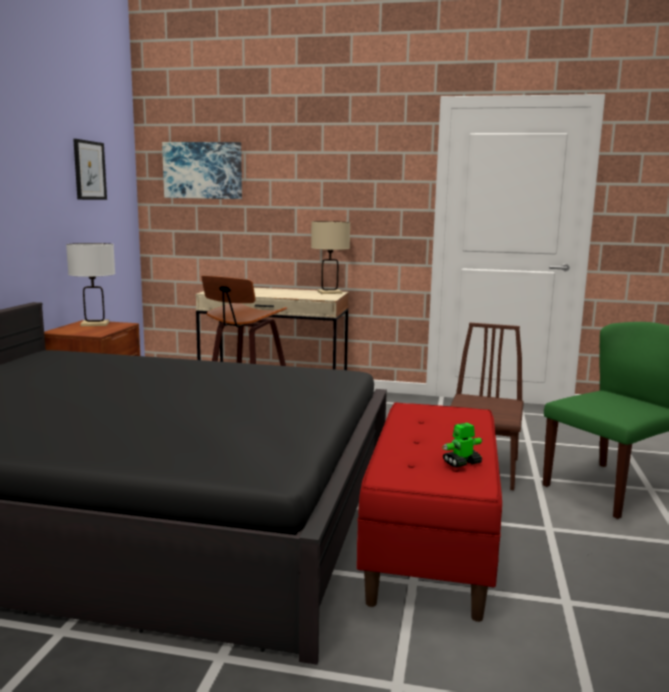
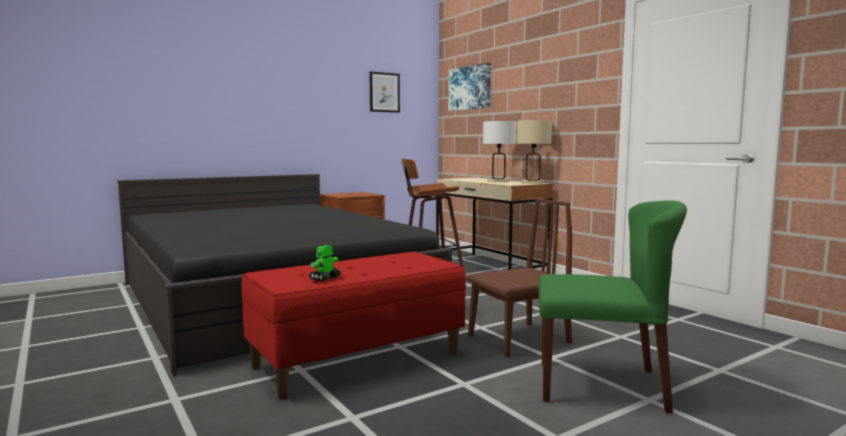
camera: 45 degrees right, 5 degrees down
white table lamp [66,243,115,326] -> white table lamp moved to [483,121,516,182]
toy robot [442,423,483,468] -> toy robot turned 75 degrees counterclockwise [309,245,341,281]

